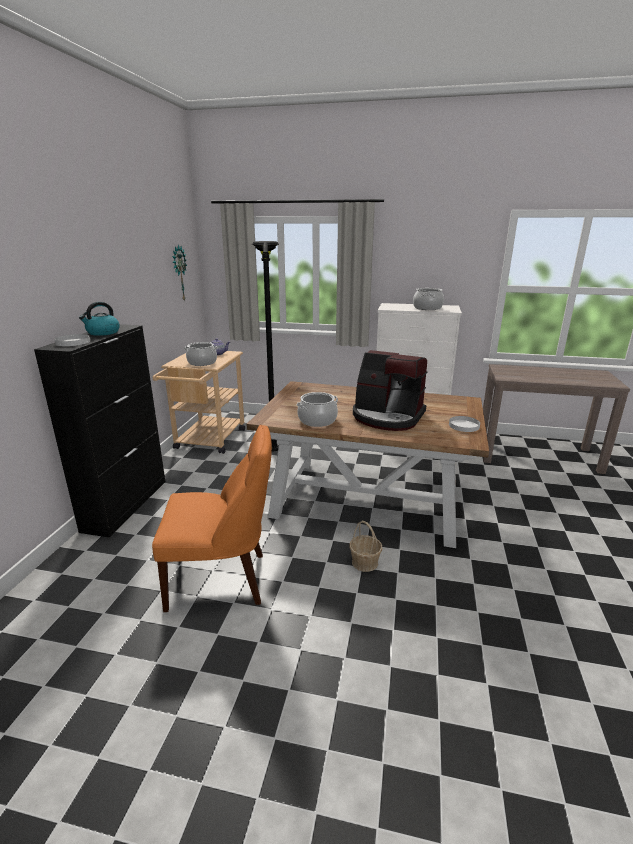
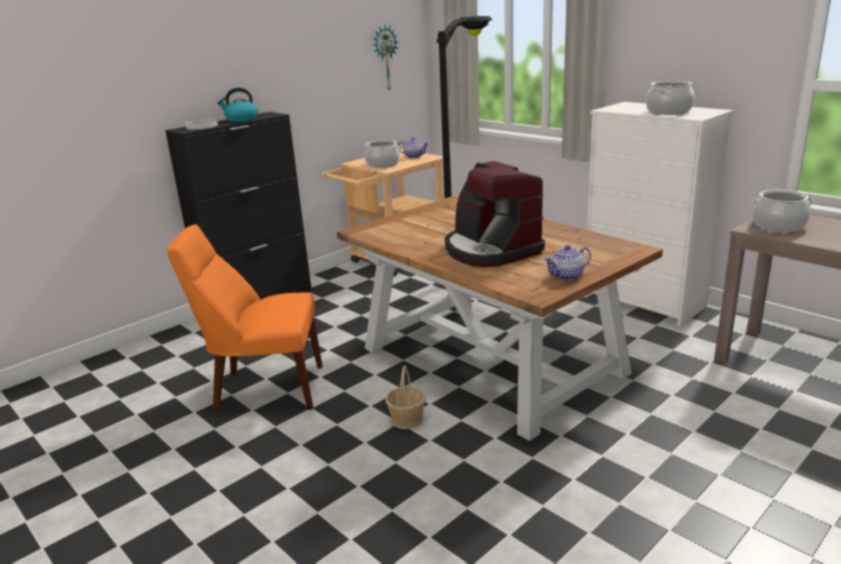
camera: 35 degrees right, 0 degrees up
orange chair [152,425,272,612] -> orange chair turned 150 degrees clockwise [167,224,322,414]
cooking pot [297,392,338,427] -> cooking pot moved to [752,190,814,232]
white plate [449,416,480,432] -> teapot [544,245,591,280]

